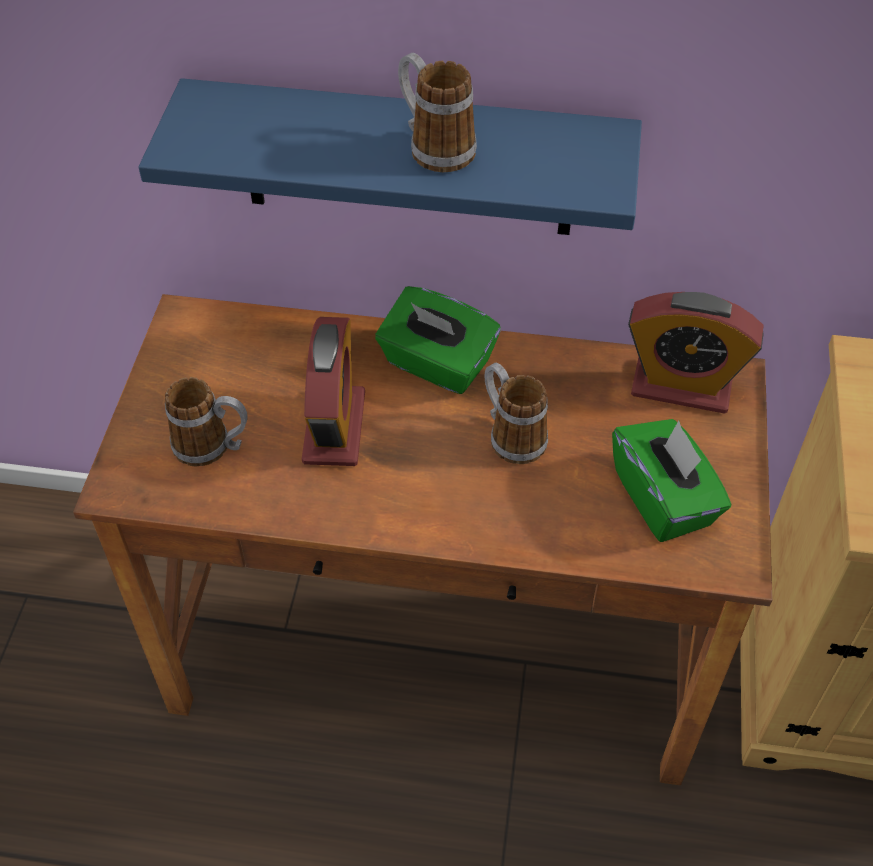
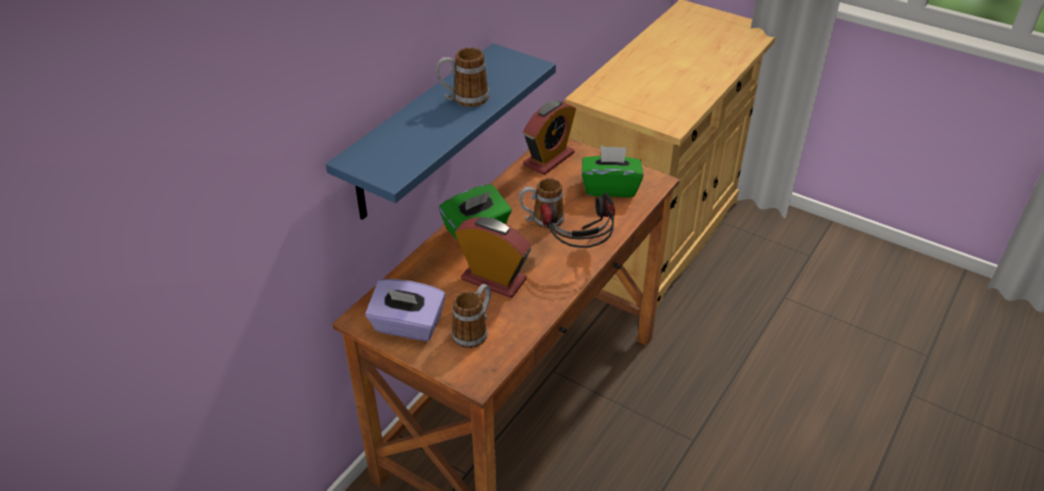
camera: 65 degrees left, 10 degrees down
none -> purple tissue box [365,279,446,341]
none -> headphones [540,193,615,248]

